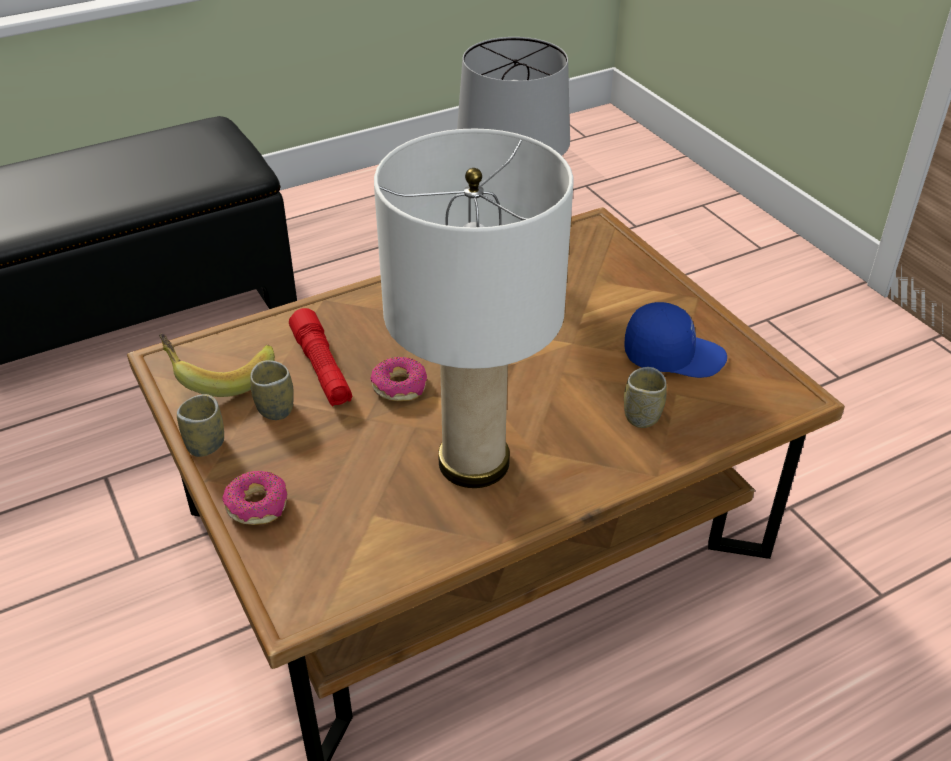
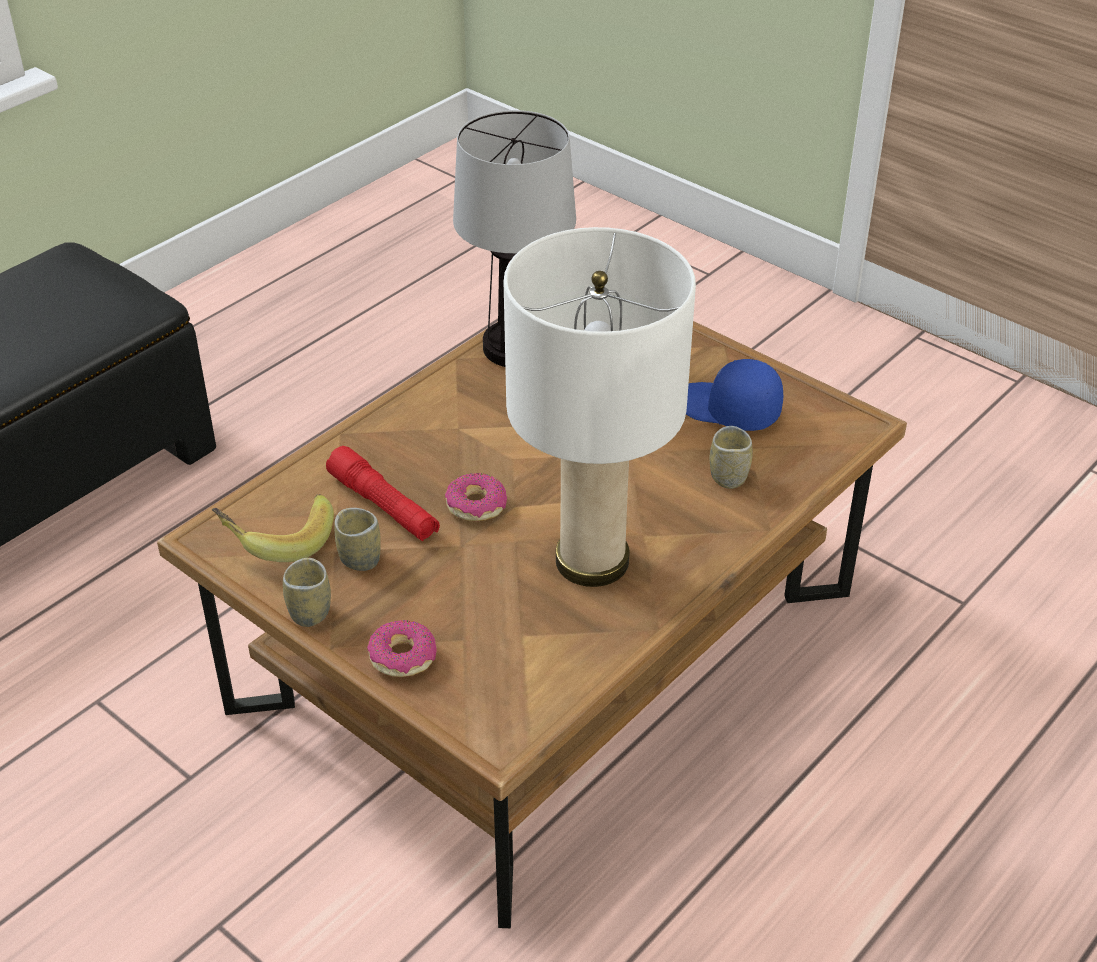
camera: 20 degrees left, 0 degrees up
blue cap [624,302,727,378] -> blue cap turned 135 degrees counterclockwise [686,359,783,431]

